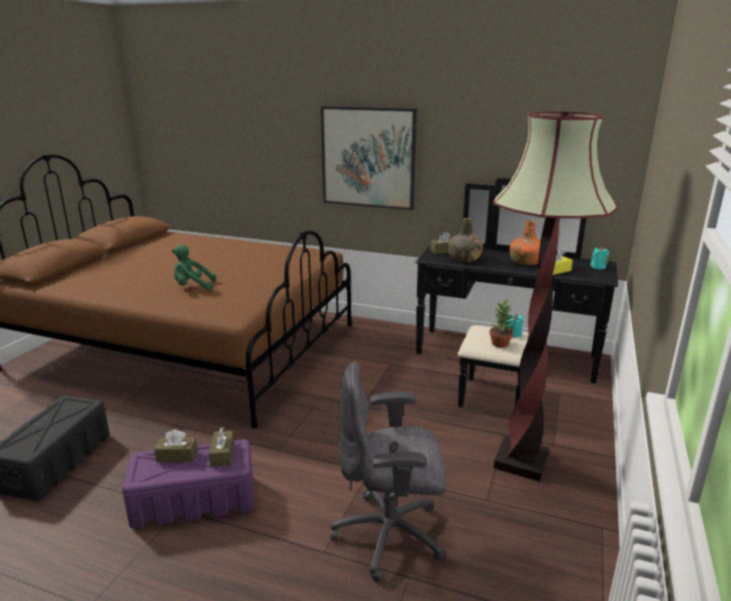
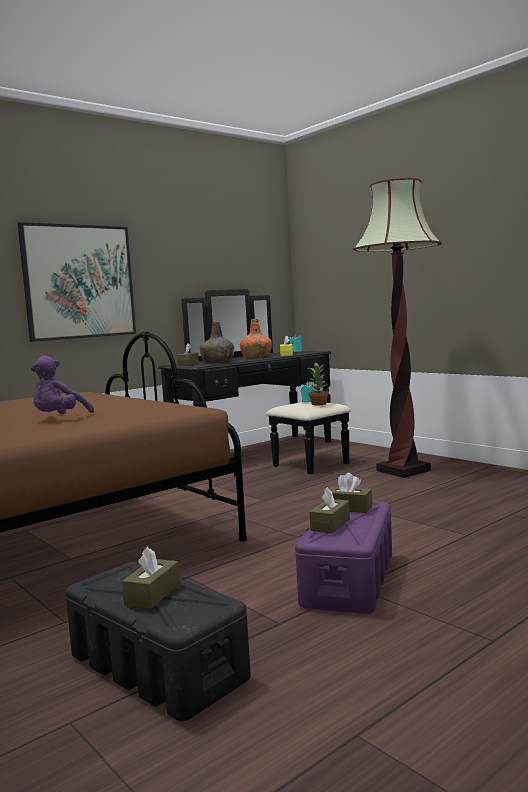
camera: 60 degrees left, 15 degrees down
green plush toy [172,245,216,290] -> purple plush toy [31,356,94,414]
grey office chair [330,361,446,582] -> none
none -> brown tissue box [122,547,180,609]

